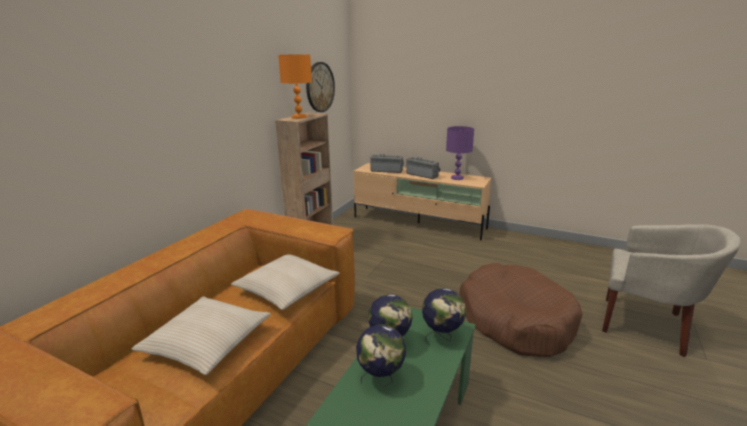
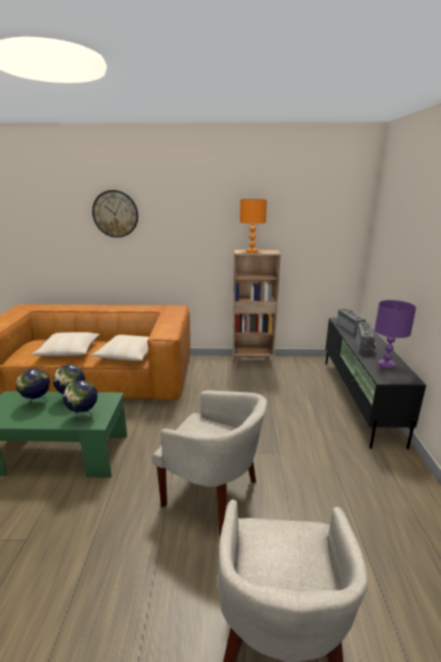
camera: 65 degrees right, 0 degrees up
wall clock [306,62,335,112] -> wall clock moved to [92,190,138,238]
beige tv stand [353,163,491,240] -> black tv stand [325,318,426,449]
brown dog bed [459,263,583,357] -> beige armchair [152,391,267,536]

